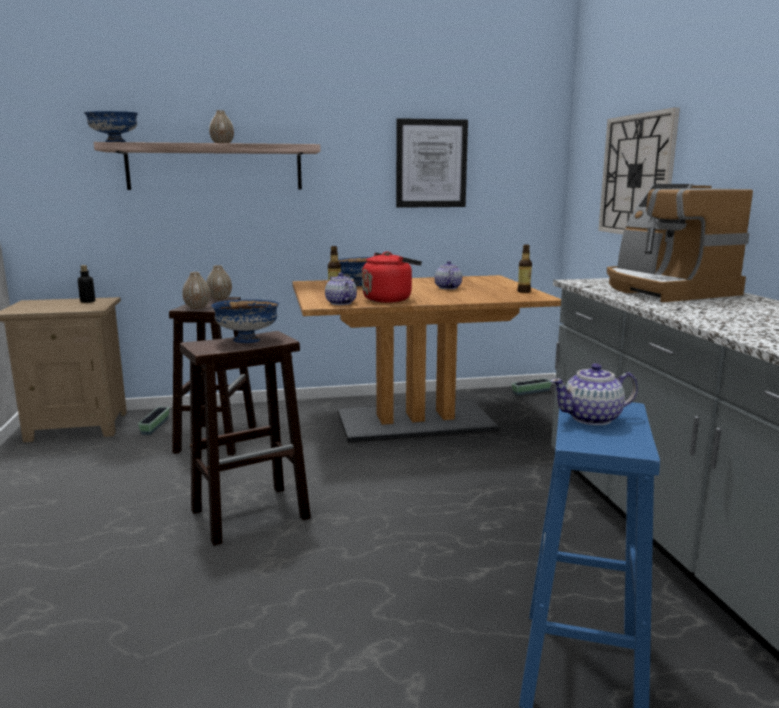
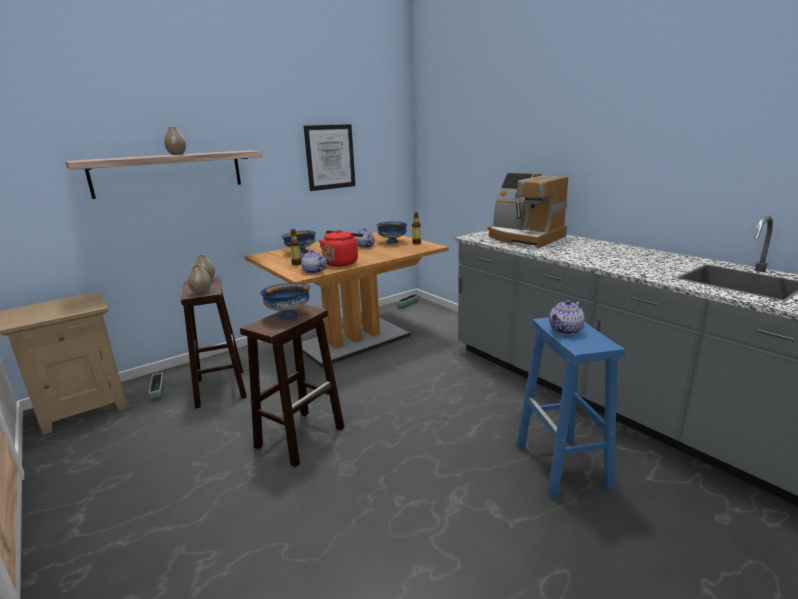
camera: 25 degrees left, 5 degrees up
bottle [78,265,95,303] -> none
blue bowl [84,111,138,142] -> blue bowl moved to [376,221,408,244]
wall clock [598,108,680,234] -> none

